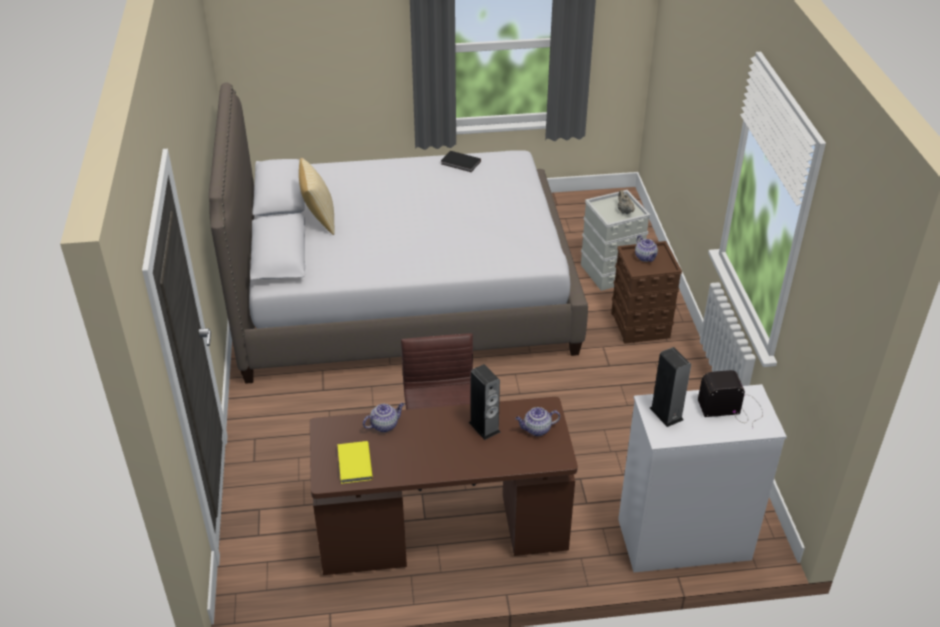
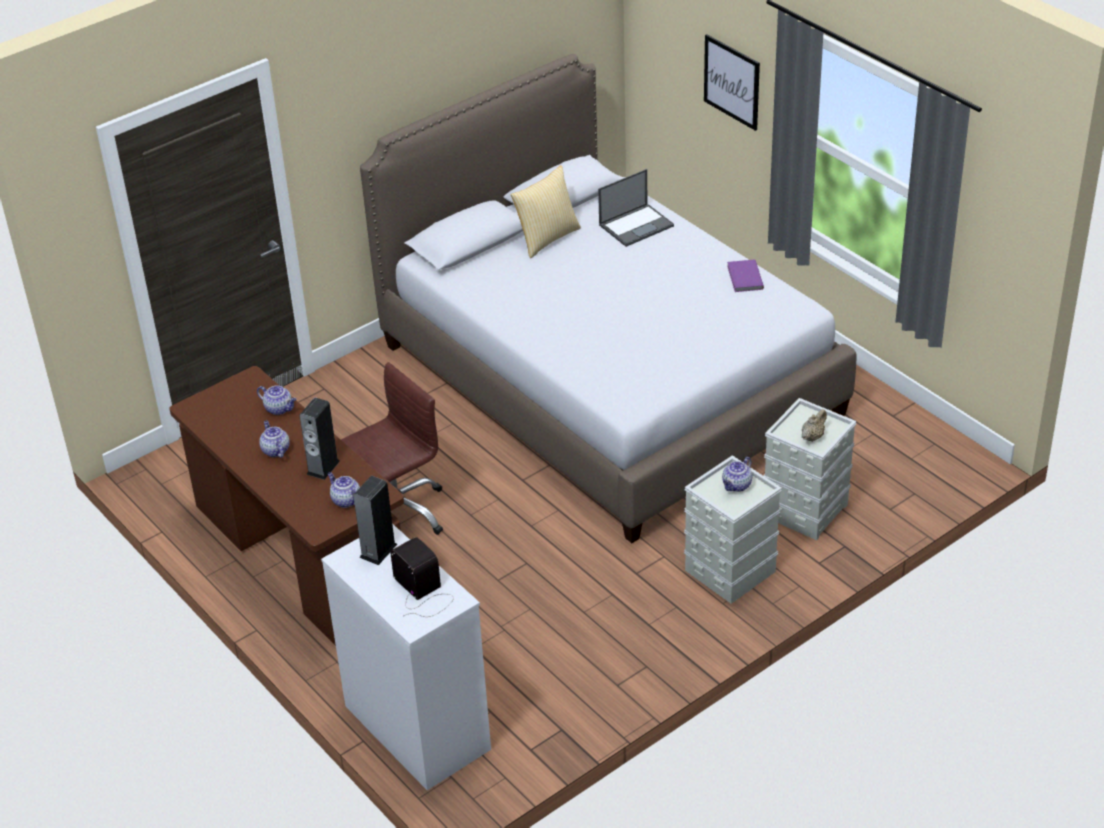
camera: 60 degrees right, 0 degrees up
yellow book [337,441,373,484] -> none
black book [441,151,481,172] -> purple book [727,259,764,292]
brown storage box [611,241,682,344] -> grey storage box [684,455,782,604]
none -> teapot [259,421,290,458]
none -> laptop [598,169,674,247]
none -> picture [704,34,760,131]

